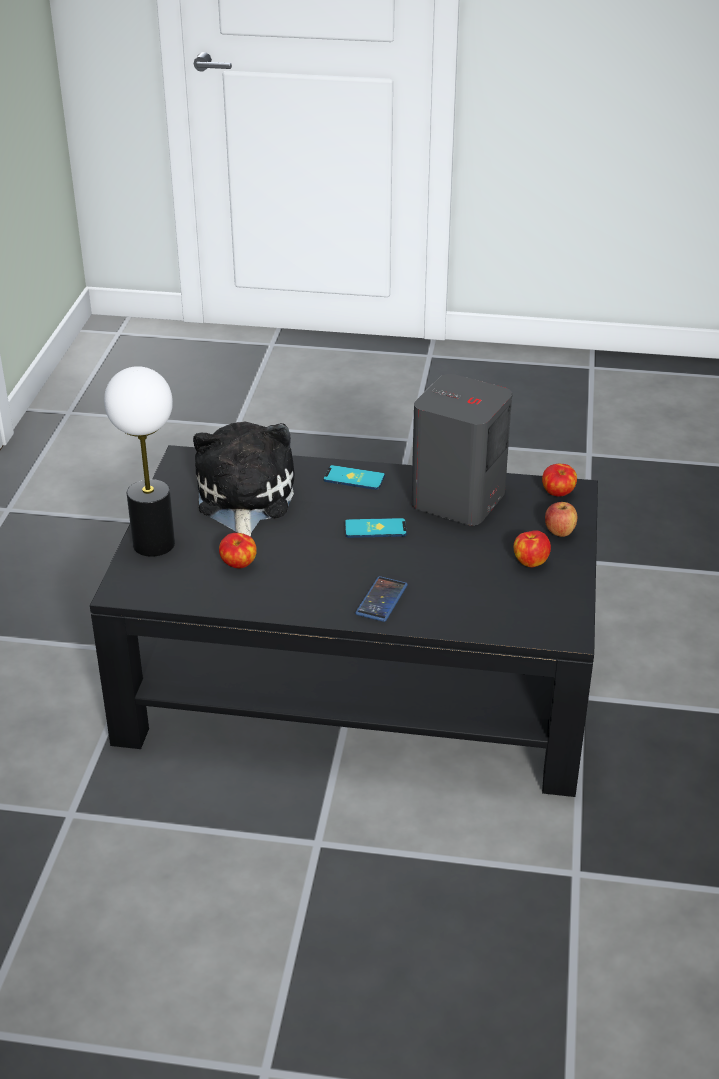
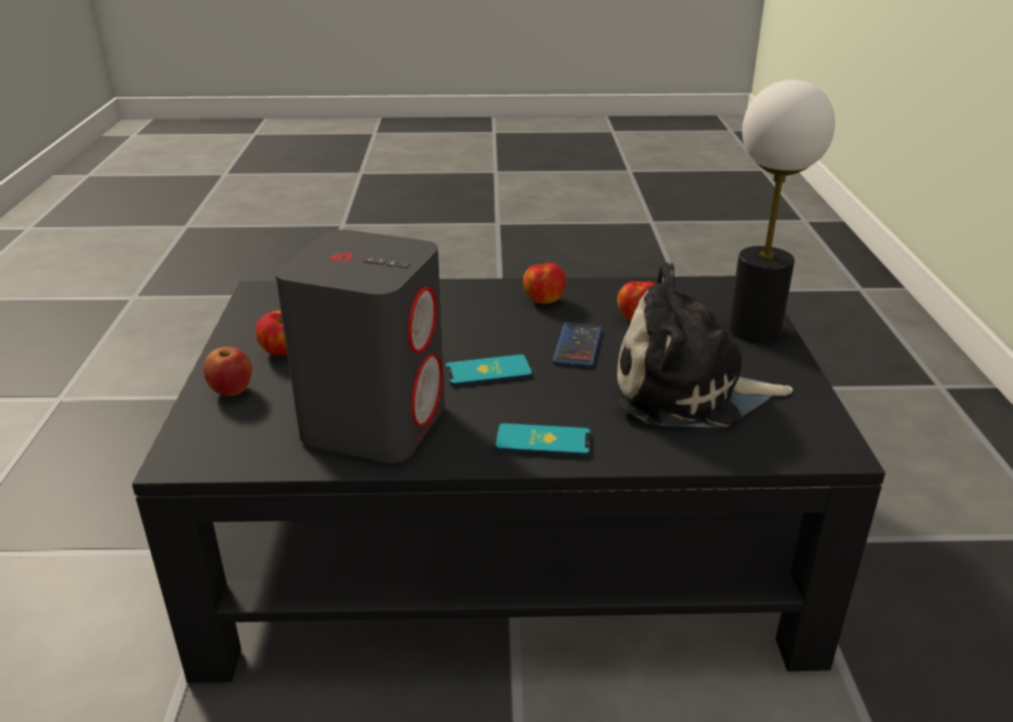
camera: 170 degrees right, 5 degrees down
plush toy [193,422,294,537] -> plush toy turned 105 degrees clockwise [617,262,793,427]
phone [355,576,408,622] -> phone moved to [553,323,602,367]
apple [542,464,577,497] -> apple moved to [523,263,566,305]

